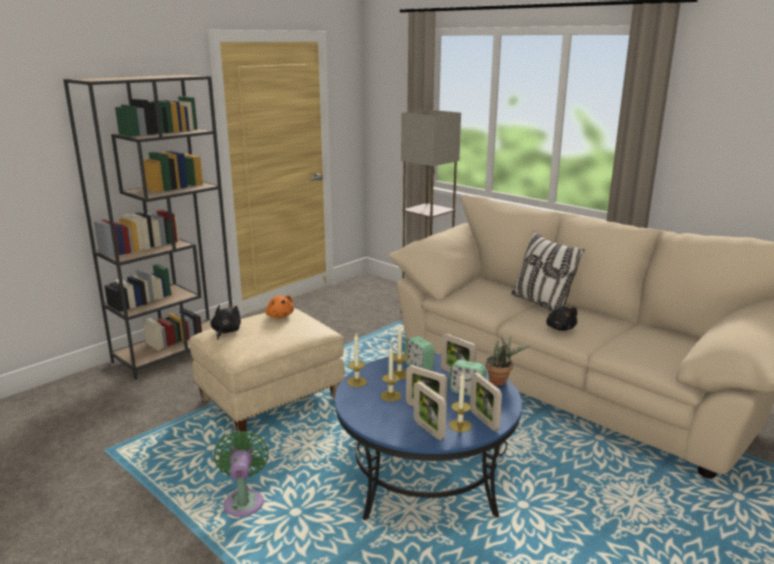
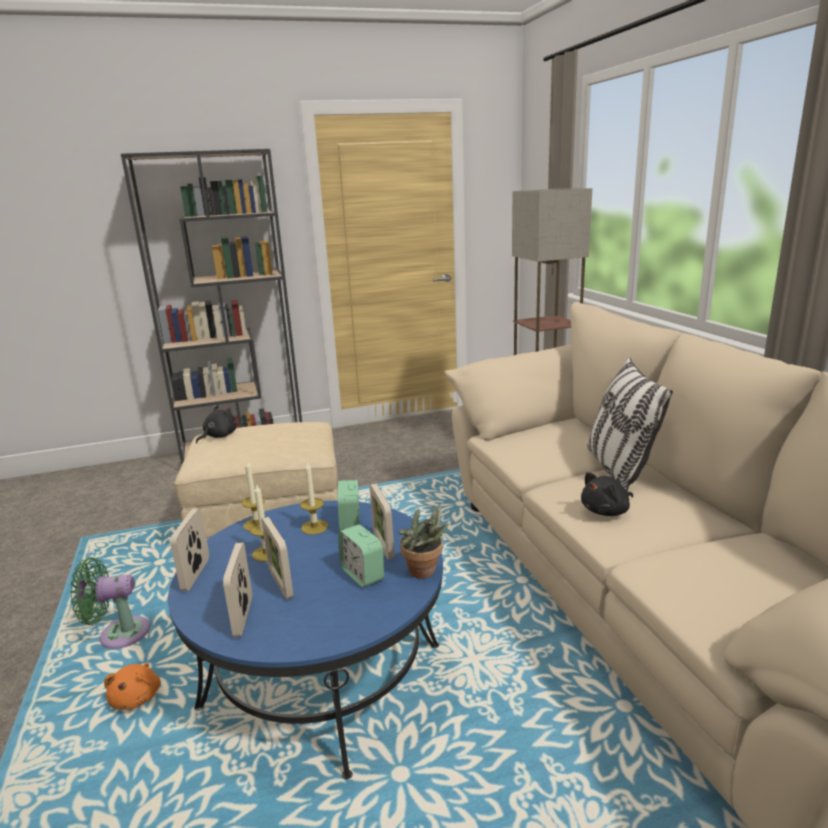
camera: 30 degrees right, 0 degrees up
green fan [214,431,269,517] -> green fan turned 120 degrees counterclockwise [70,557,150,649]
orange plush toy [265,295,294,318] -> orange plush toy moved to [104,663,161,710]
candle [449,372,471,432] -> none
picture frame [470,372,502,431] -> picture frame moved to [170,508,209,591]
black plush toy [546,306,577,331] -> black plush toy turned 45 degrees clockwise [581,472,633,516]

